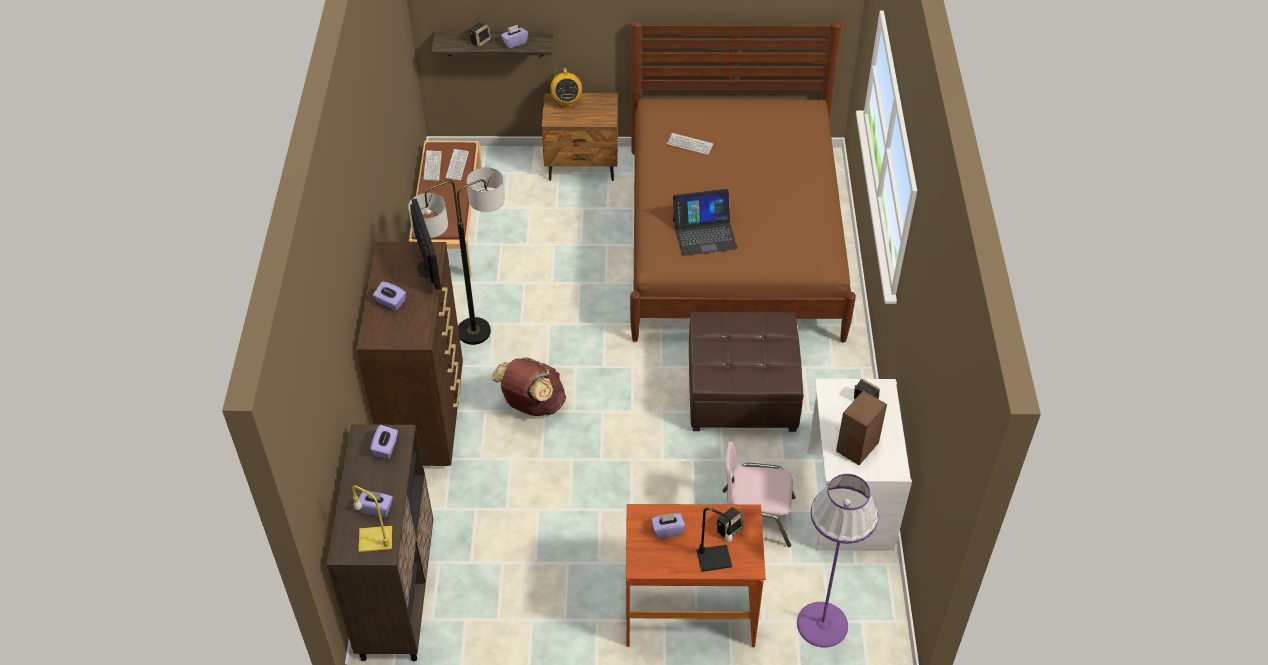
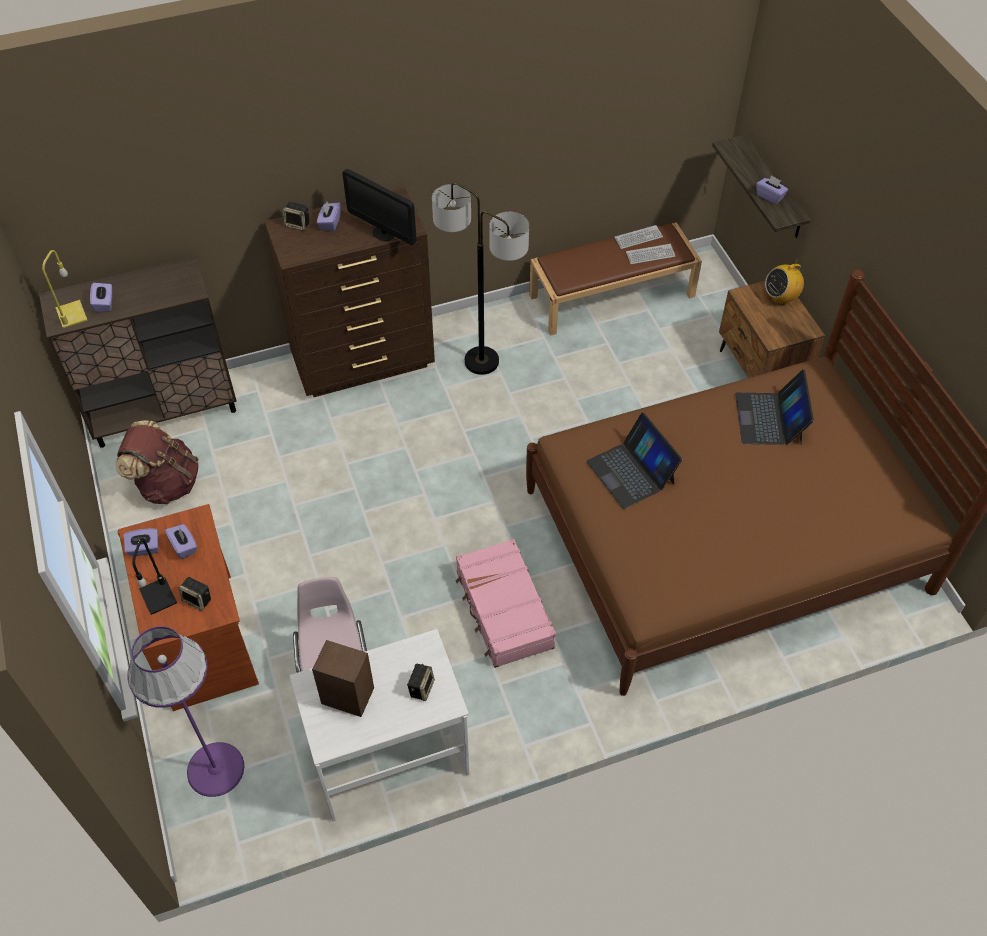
camera: 70 degrees right, 5 degrees up
purple tissue box [370,425,398,459] -> purple tissue box moved to [124,528,158,556]
monitor [410,199,441,290] -> monitor turned 75 degrees clockwise [342,169,416,245]
speaker [469,22,491,47] -> speaker moved to [283,202,309,231]
brown backpack [491,357,566,416] -> brown backpack moved to [116,420,198,504]
keyboard [667,133,713,155] -> laptop [735,369,814,445]
brown ottoman [689,312,804,432] -> pink suitcase [455,539,556,668]

